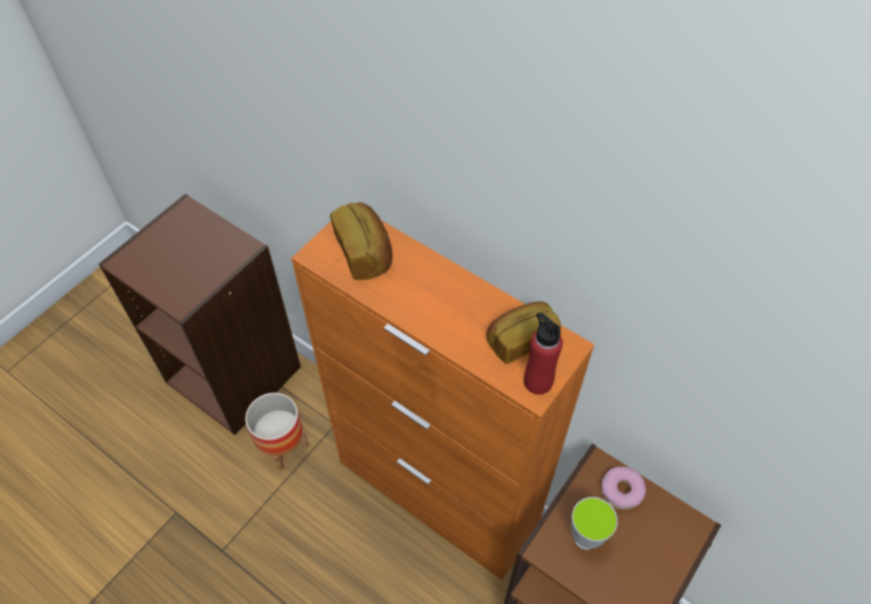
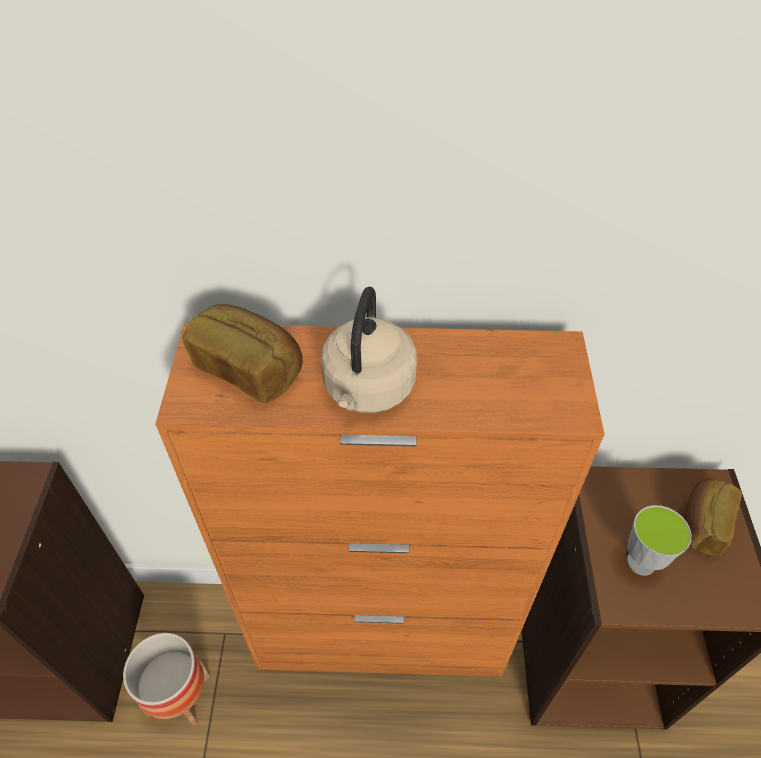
camera: 35 degrees left, 5 degrees down
bread [486,302,561,364] -> bread moved to [684,478,742,556]
red bottle [524,313,563,395] -> none
donut [601,466,646,510] -> none
none -> beige kettle [321,287,417,413]

